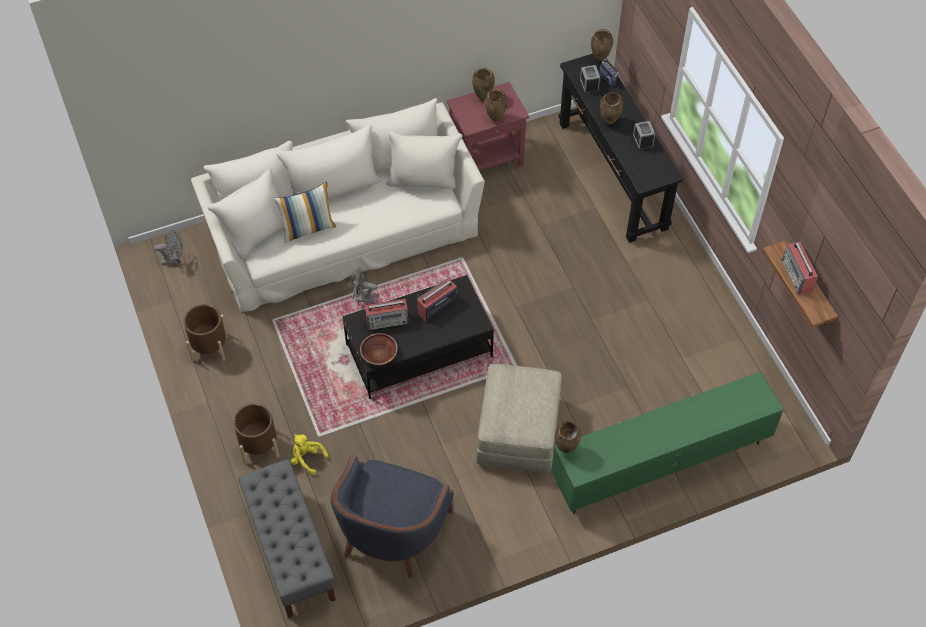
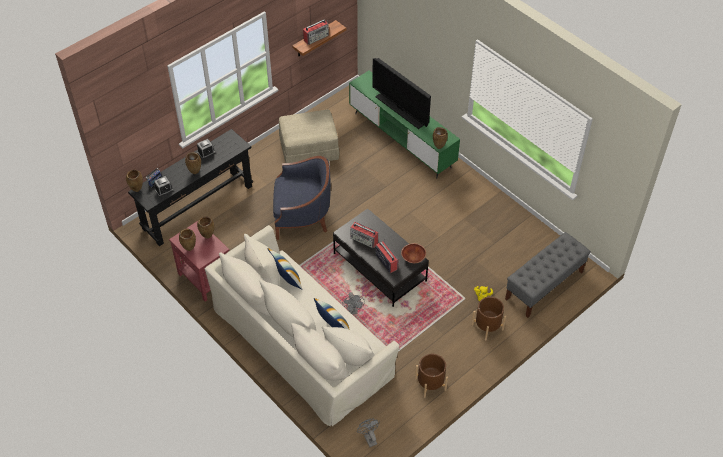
camera: 110 degrees left, 5 degrees down
blue armchair [331,455,454,578] -> blue armchair moved to [273,156,331,240]
beige ottoman [476,364,562,473] -> beige ottoman moved to [279,109,339,163]
none -> pillow [267,248,302,290]
none -> television [372,58,431,129]

